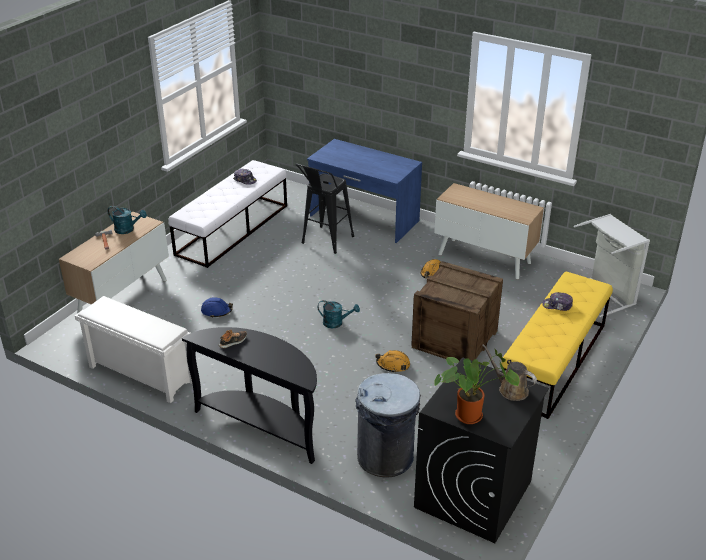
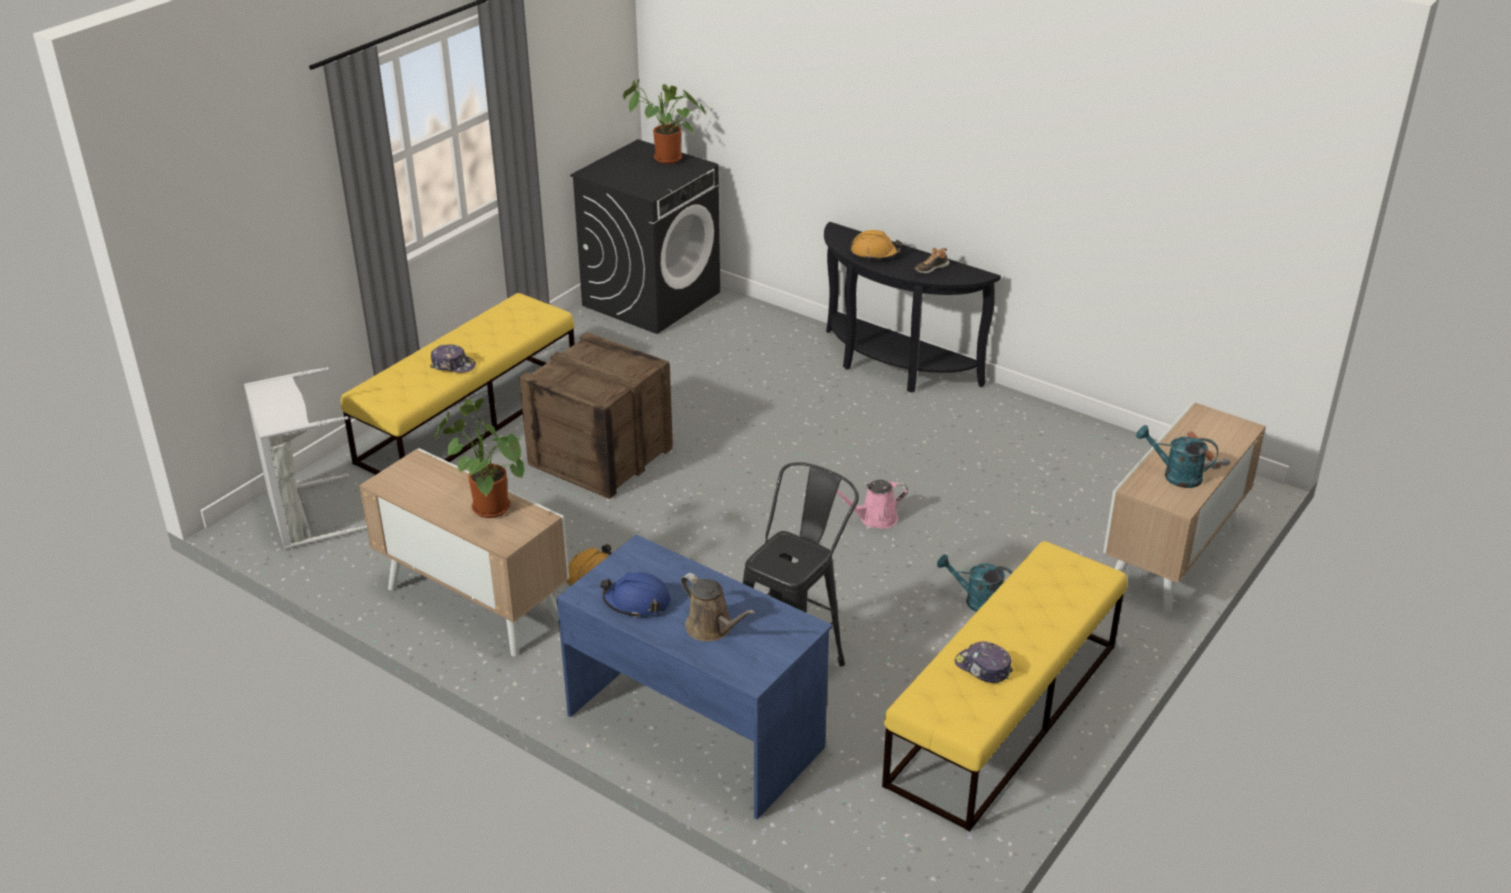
camera: 175 degrees left, 0 degrees up
white shoe rack [75,296,192,403] -> none
white bench [168,160,287,268] -> yellow bench [882,541,1128,832]
blue hard hat [201,297,233,318] -> blue hard hat moved to [600,572,671,618]
turquoise watering can [318,300,360,328] -> turquoise watering can moved to [937,554,1013,612]
grey trash can [355,373,421,478] -> none
orange hard hat [376,350,410,373] -> orange hard hat moved to [851,230,902,260]
brown watering can [482,344,537,401] -> brown watering can moved to [681,573,755,642]
none -> potted plant [433,399,525,518]
none -> pink watering can [837,480,908,529]

